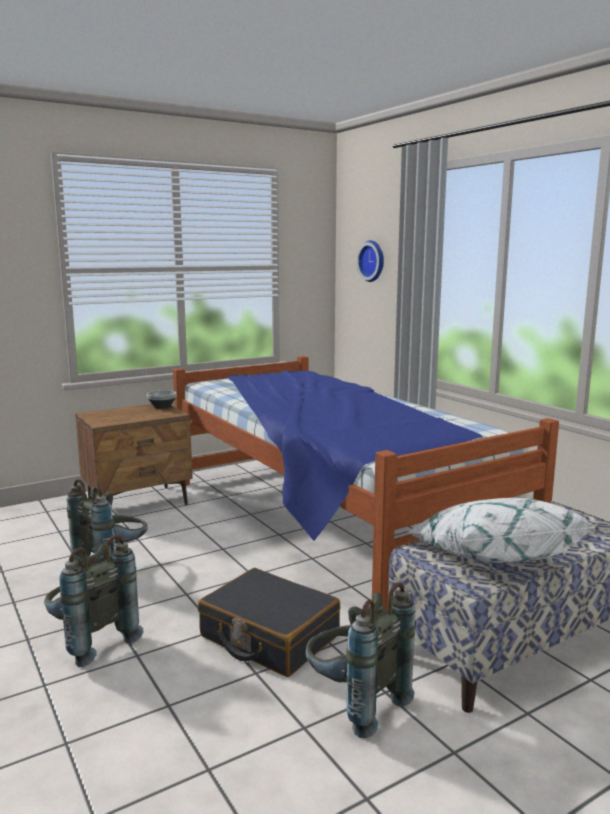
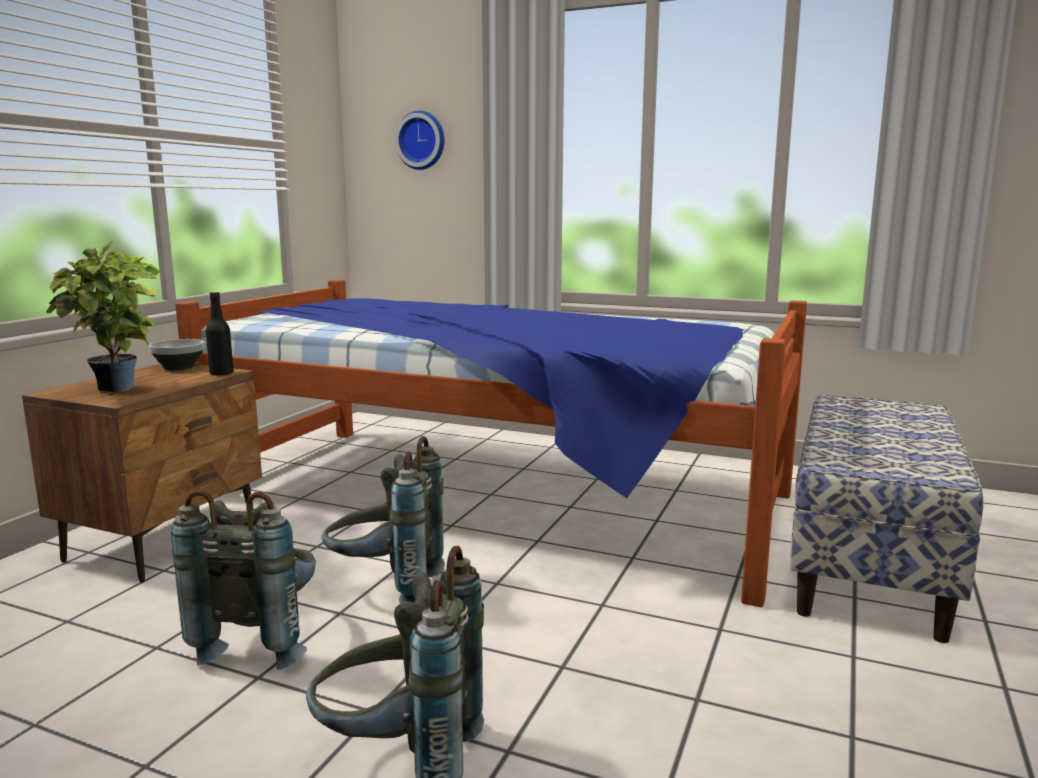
camera: 35 degrees left, 0 degrees up
black suitcase [198,568,340,677] -> none
grey backpack [306,583,416,738] -> grey backpack moved to [322,436,445,603]
white pillow [407,498,595,563] -> none
none -> potted plant [46,241,160,392]
none -> black bottle [205,292,234,376]

